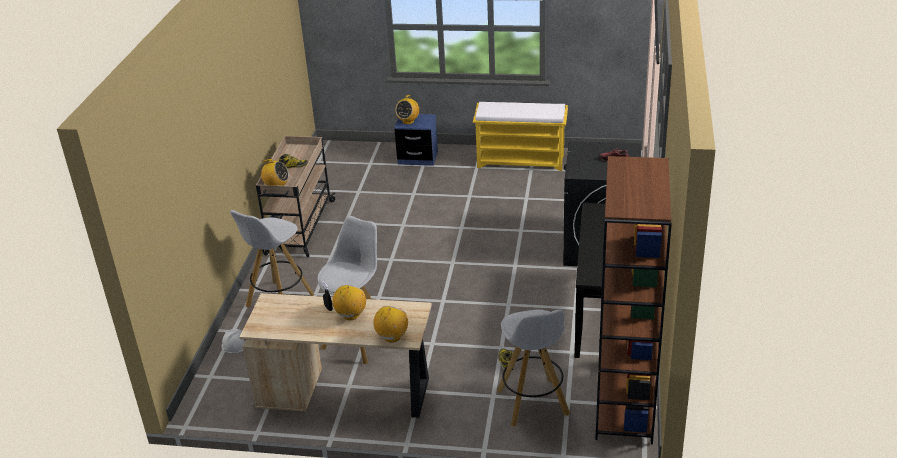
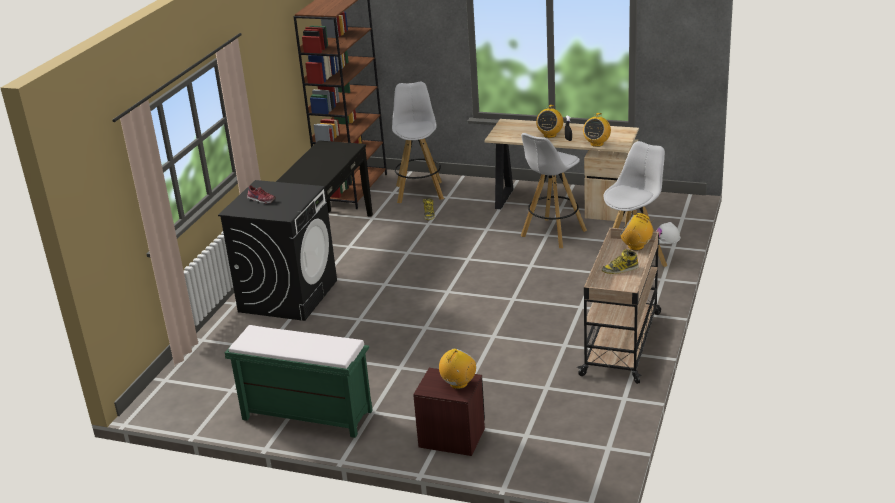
camera: 170 degrees left, 5 degrees down
radio [373,306,408,342] -> radio moved to [583,113,611,147]
blue nightstand [394,114,438,166] -> brown nightstand [413,368,485,456]
yellow bench [473,102,568,171] -> green bench [225,325,373,438]

